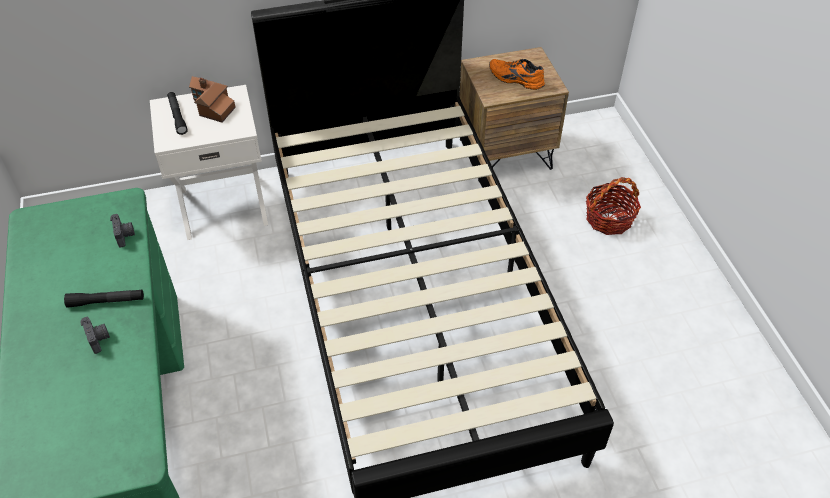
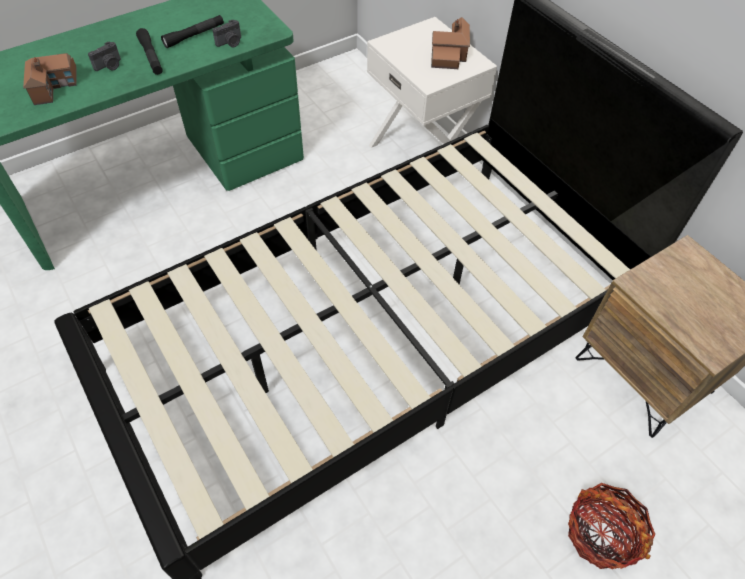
camera: 70 degrees right, 5 degrees up
black flashlight [167,92,188,135] -> black flashlight moved to [161,15,224,48]
orange shoe [489,59,545,90] -> none
none -> toy house [23,53,77,105]

